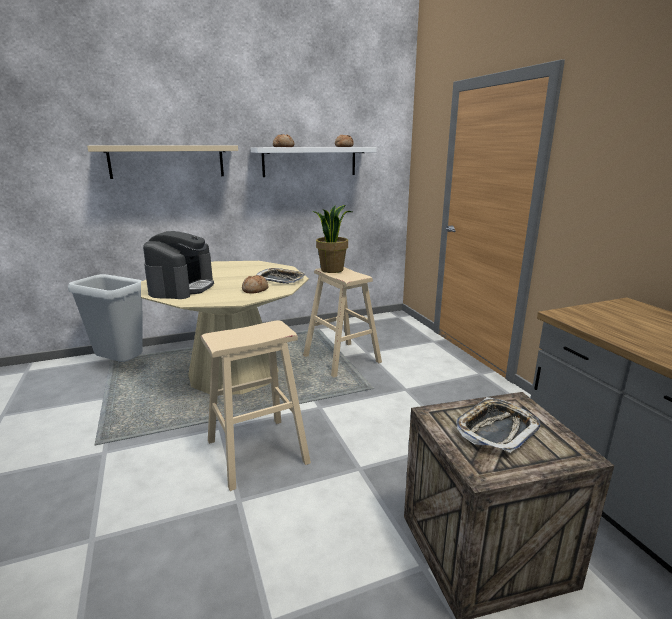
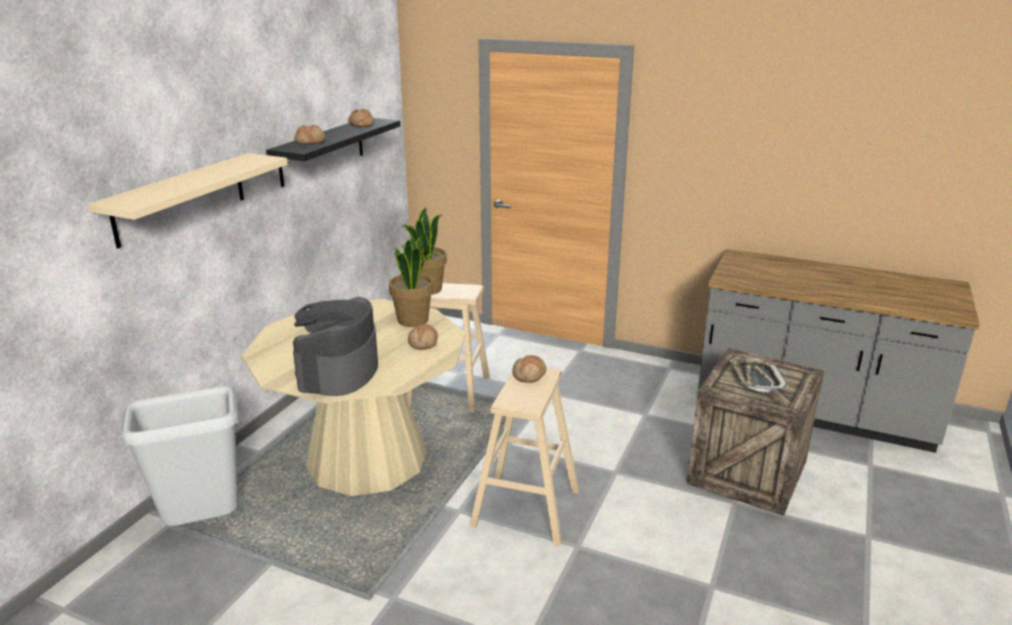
camera: 45 degrees left, 5 degrees up
coffee machine [143,231,214,299] -> coffee machine turned 135 degrees counterclockwise [293,297,378,396]
white shelf [251,147,377,177] -> black shelf [266,118,400,187]
tray [256,268,305,284] -> potted plant [389,237,439,327]
none -> bread [512,355,546,383]

